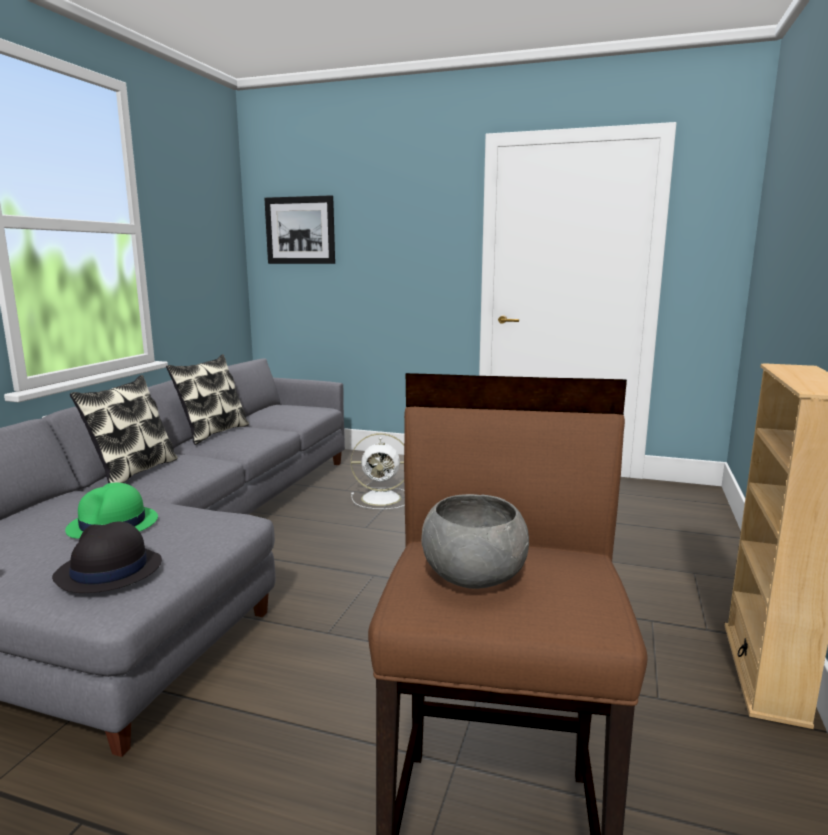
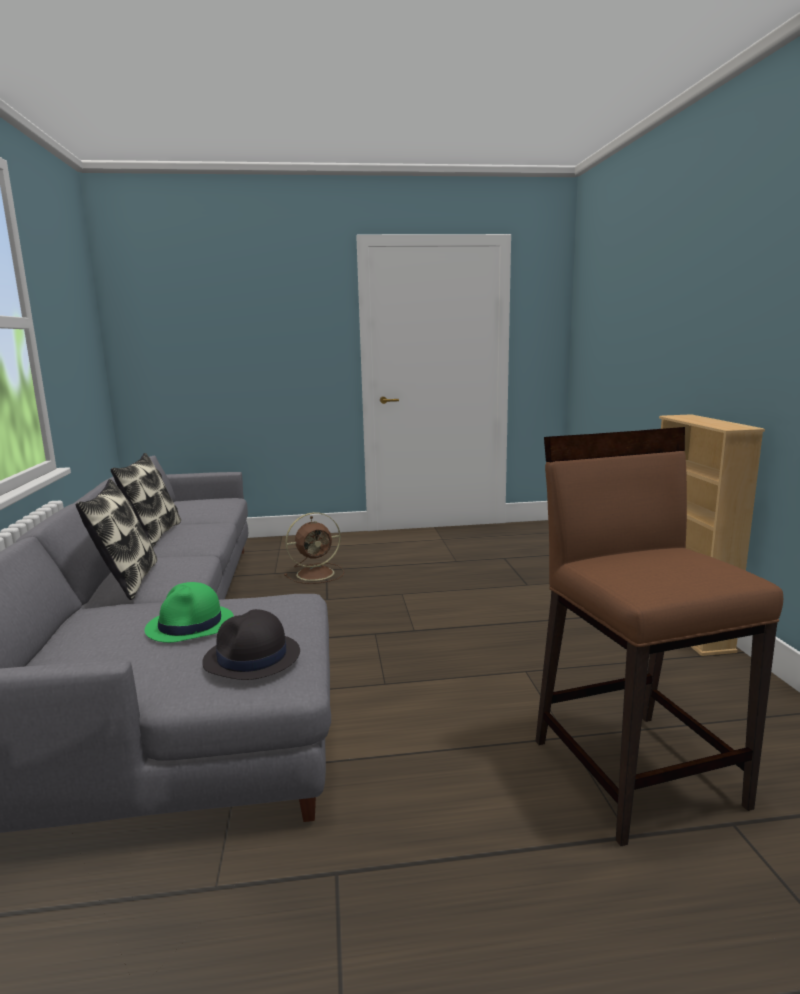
camera: 25 degrees left, 0 degrees up
picture [264,195,335,264] -> none
white fan [351,433,405,509] -> brown fan [284,512,344,584]
grey bowl [421,494,529,589] -> none

